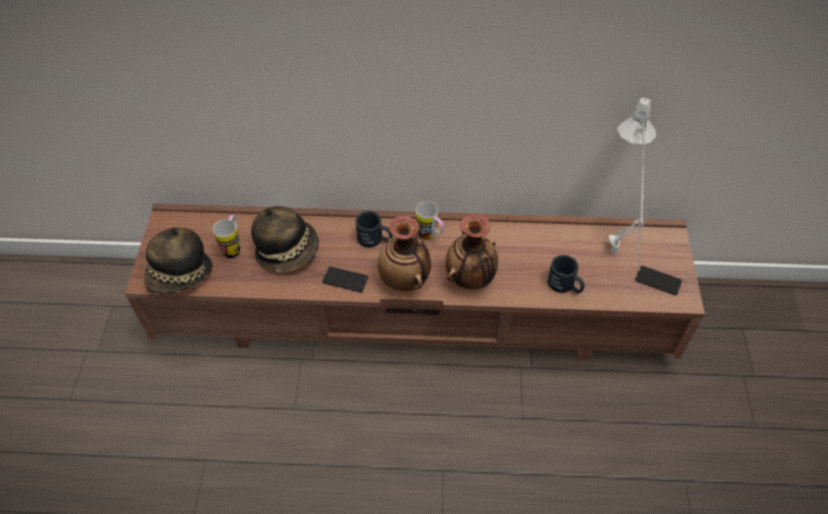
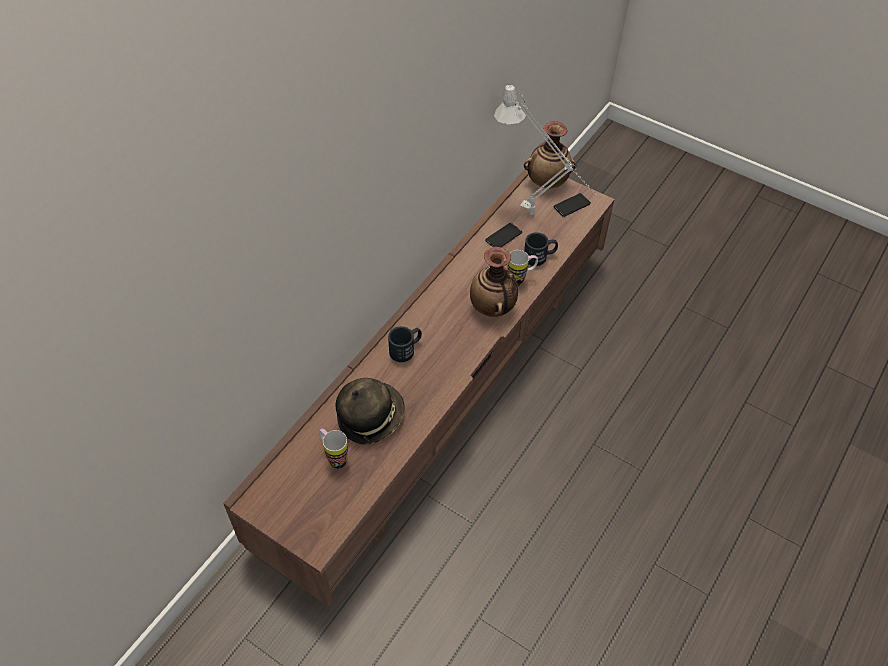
camera: 60 degrees left, 0 degrees up
hat [144,227,212,295] -> none
phone [322,267,368,292] -> phone moved to [485,223,522,247]
vase [378,216,431,292] -> vase moved to [524,121,576,188]
mug [416,201,444,240] -> mug moved to [507,250,538,286]

